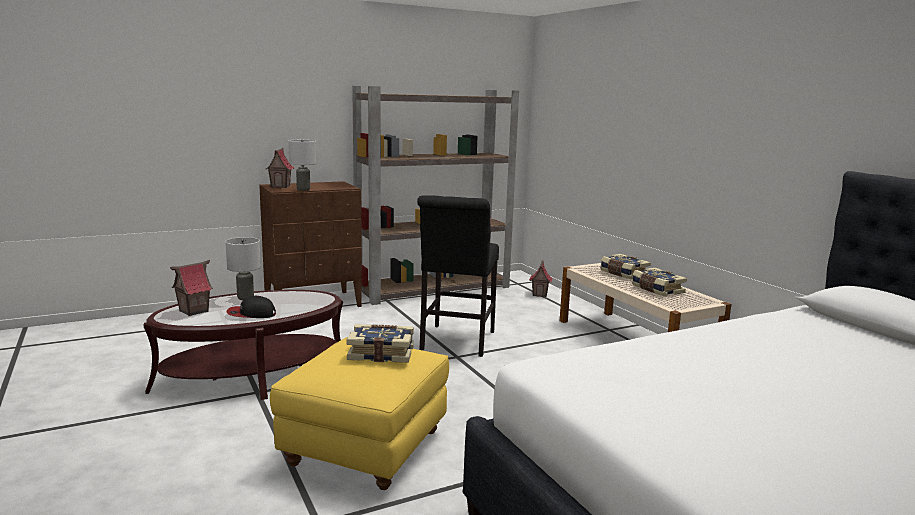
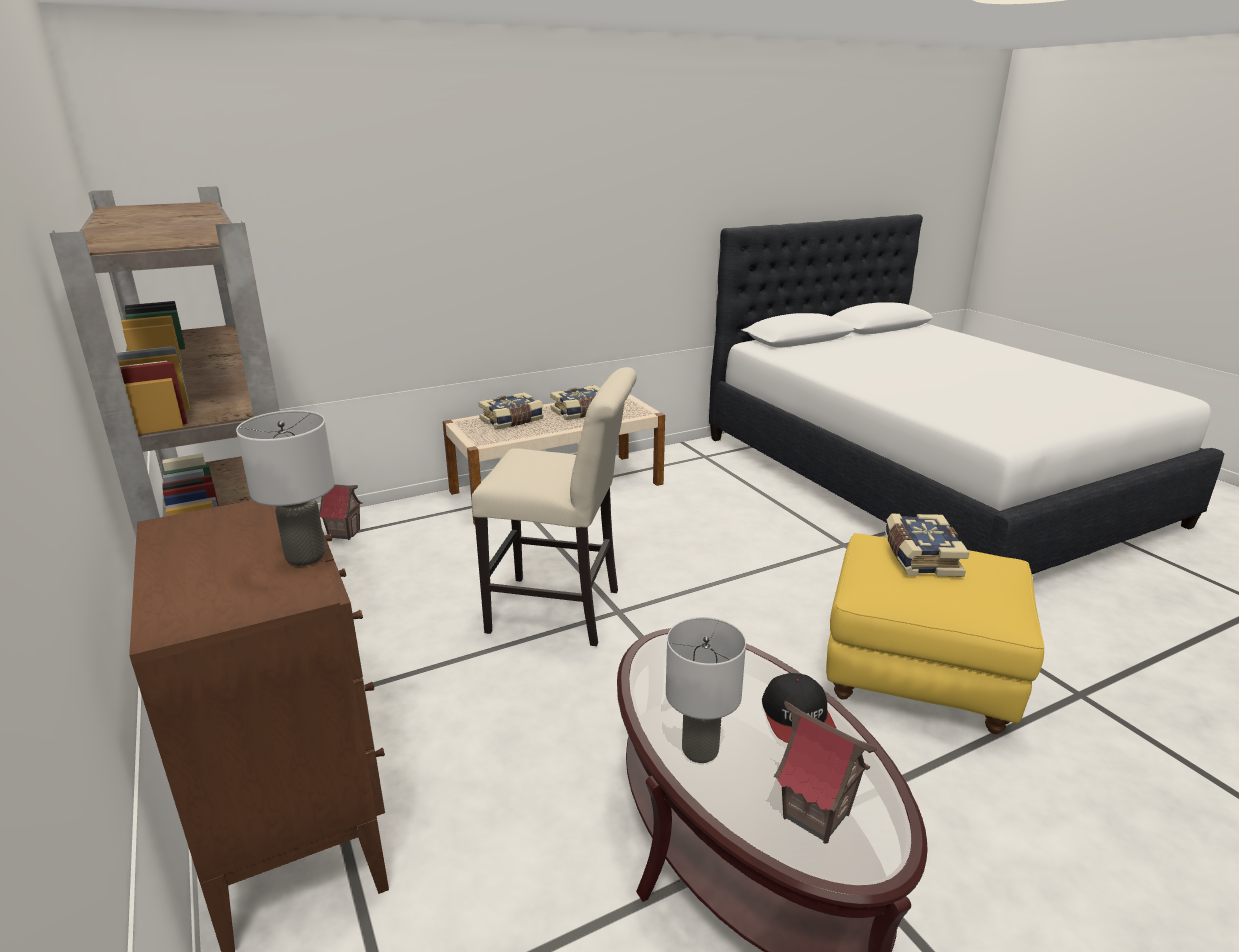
camera: 90 degrees left, 10 degrees up
toy house [266,148,294,188] -> none
black stool [417,195,499,357] -> beige stool [472,367,637,646]

